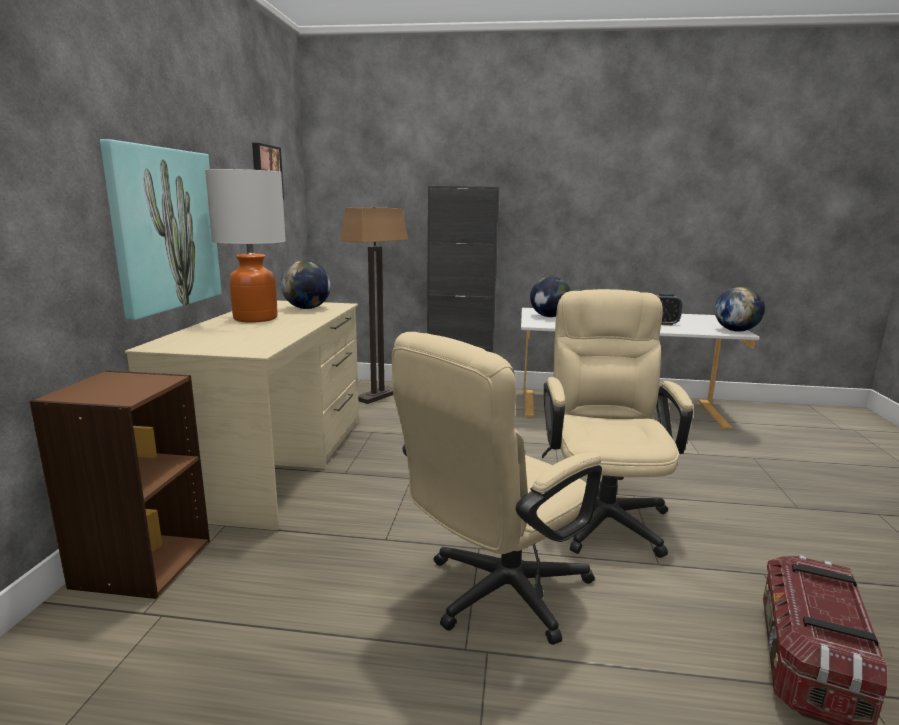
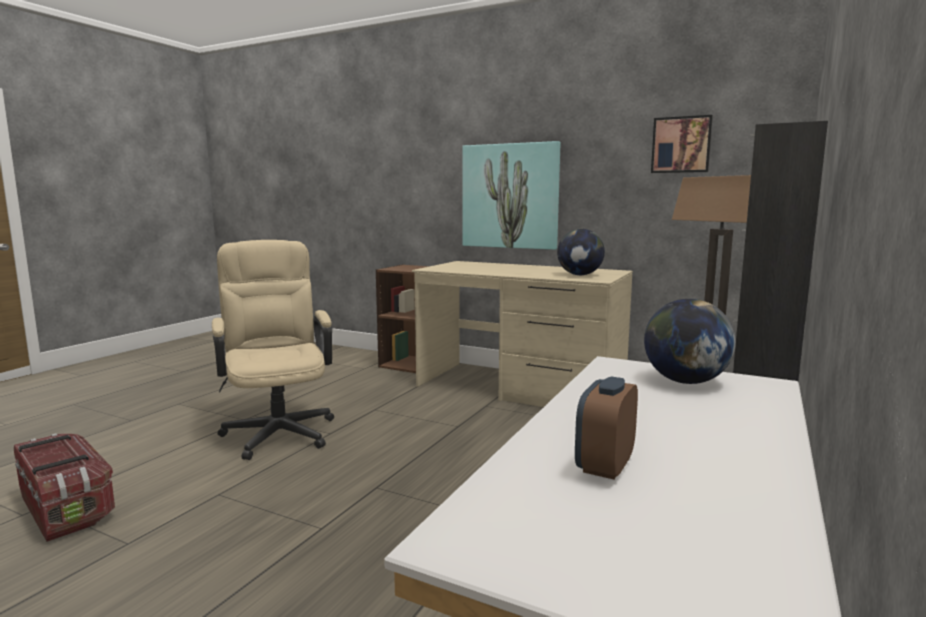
camera: 110 degrees right, 5 degrees down
table lamp [205,169,286,323] -> none
beige office chair [542,289,693,558] -> none
globe [715,287,765,332] -> none

